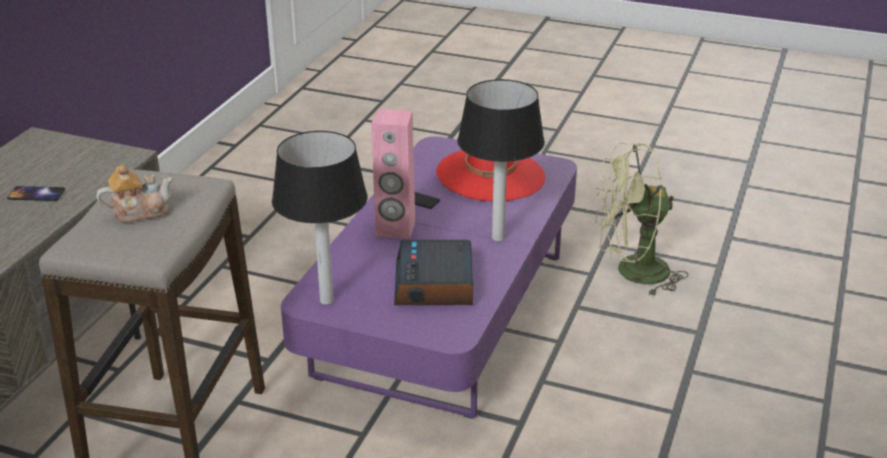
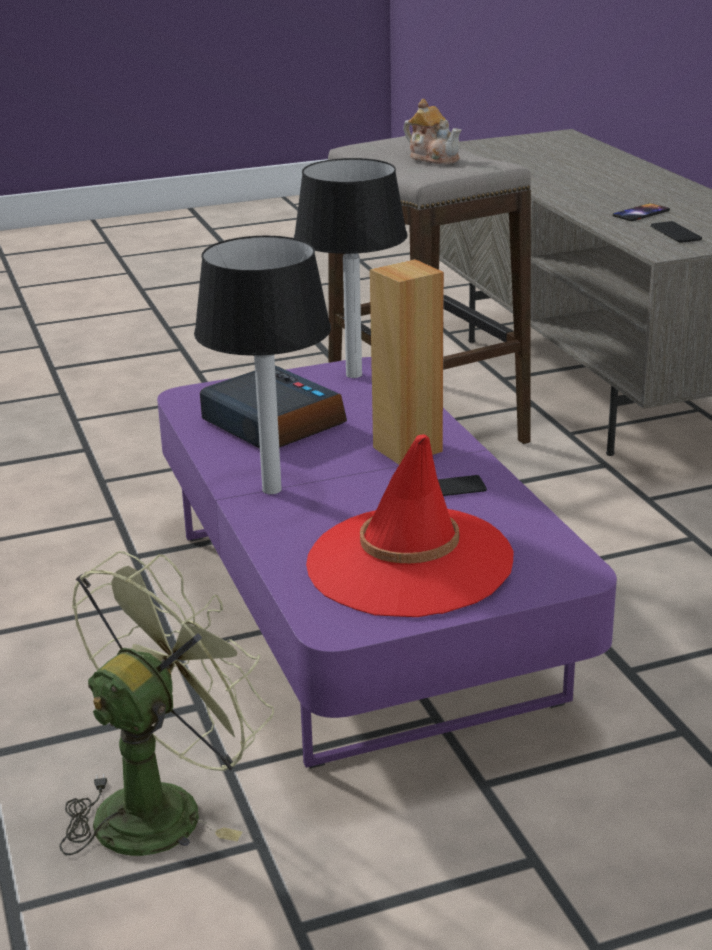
camera: 140 degrees right, 5 degrees down
teapot [96,165,173,222] -> teapot turned 75 degrees counterclockwise [403,99,462,164]
pink speaker [371,109,415,239] -> brown speaker [370,259,444,465]
none -> phone [651,221,702,243]

